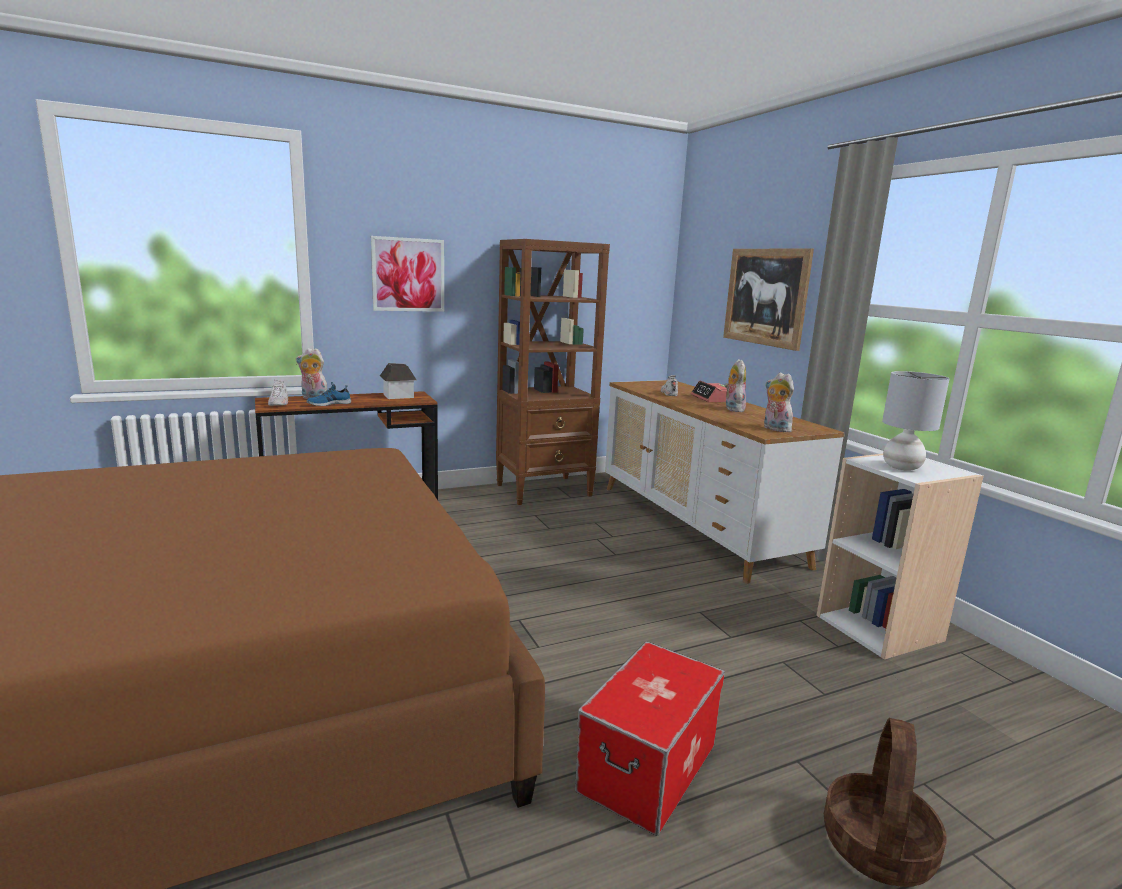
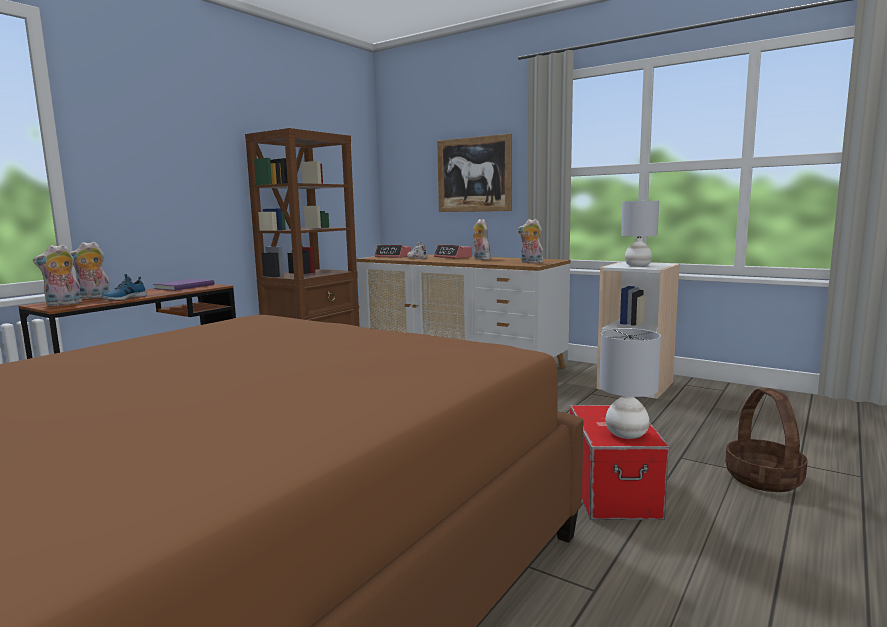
camera: 30 degrees left, 5 degrees down
white shoe [268,380,288,406] -> plush toy [33,244,82,306]
picture [371,236,444,312] -> none
toy house [380,363,417,399] -> purple book [154,279,215,291]
none -> alarm clock [374,245,411,258]
none -> grey table lamp [599,328,661,439]

